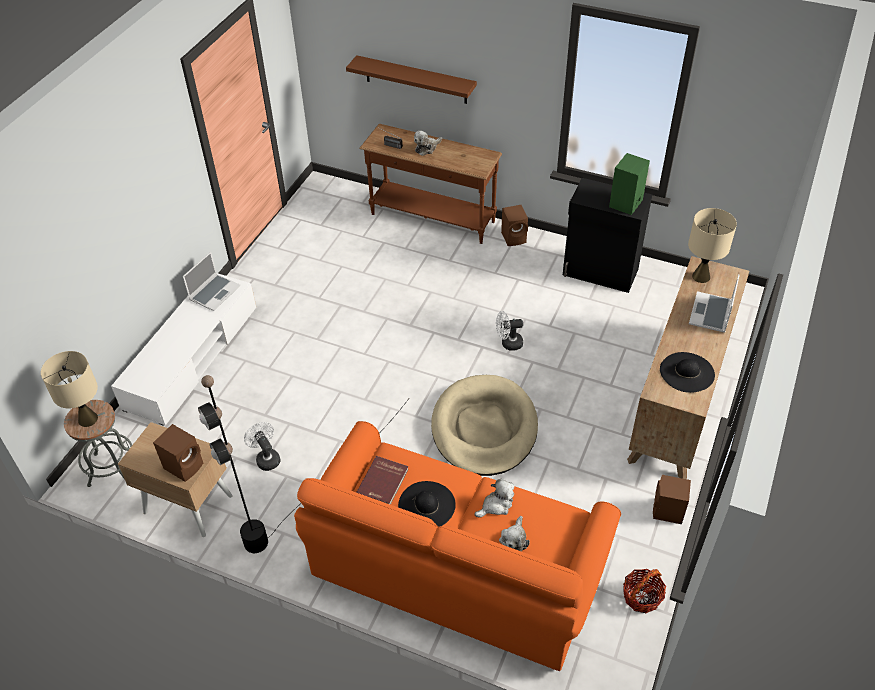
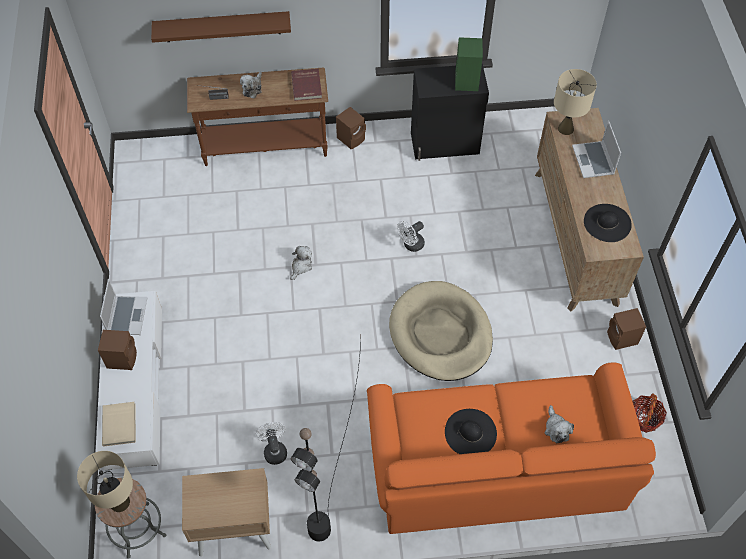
camera: 30 degrees left, 10 degrees up
brown speaker [153,424,203,482] -> brown speaker moved to [98,330,137,370]
white fan [244,422,280,471] -> white fan turned 45 degrees clockwise [255,422,287,465]
red book [356,456,409,505] -> red book moved to [291,68,322,101]
plush toy [474,478,514,518] -> plush toy moved to [290,246,312,280]
none -> beige book [102,402,136,446]

